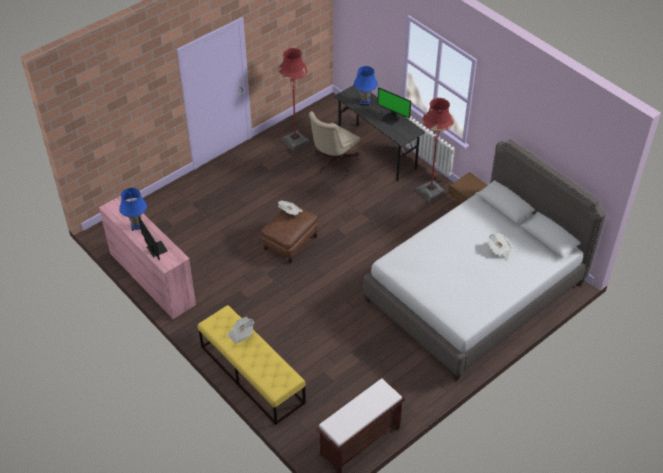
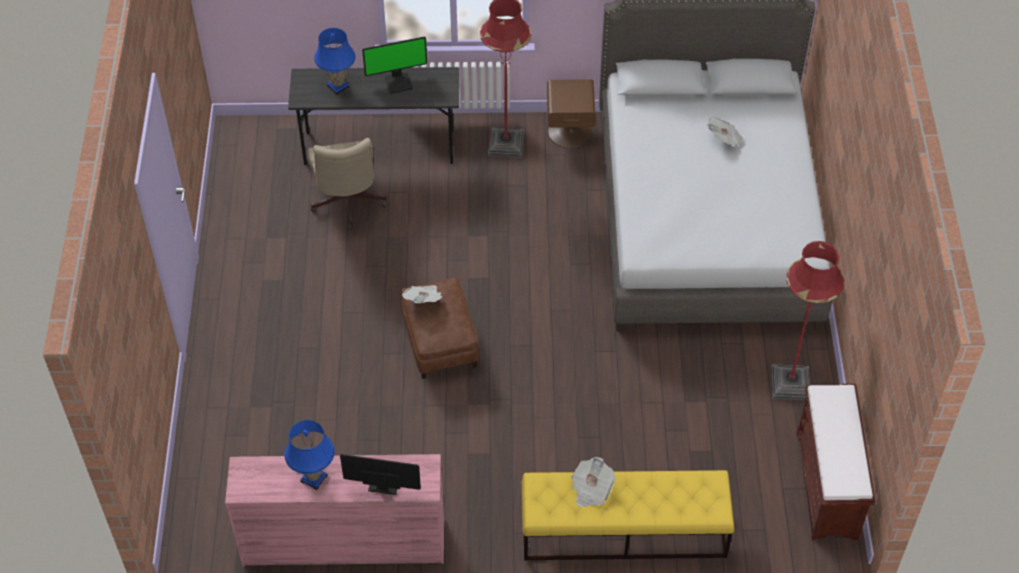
camera: 50 degrees left, 5 degrees up
red floor lamp [278,48,309,150] -> red floor lamp moved to [771,241,844,400]

